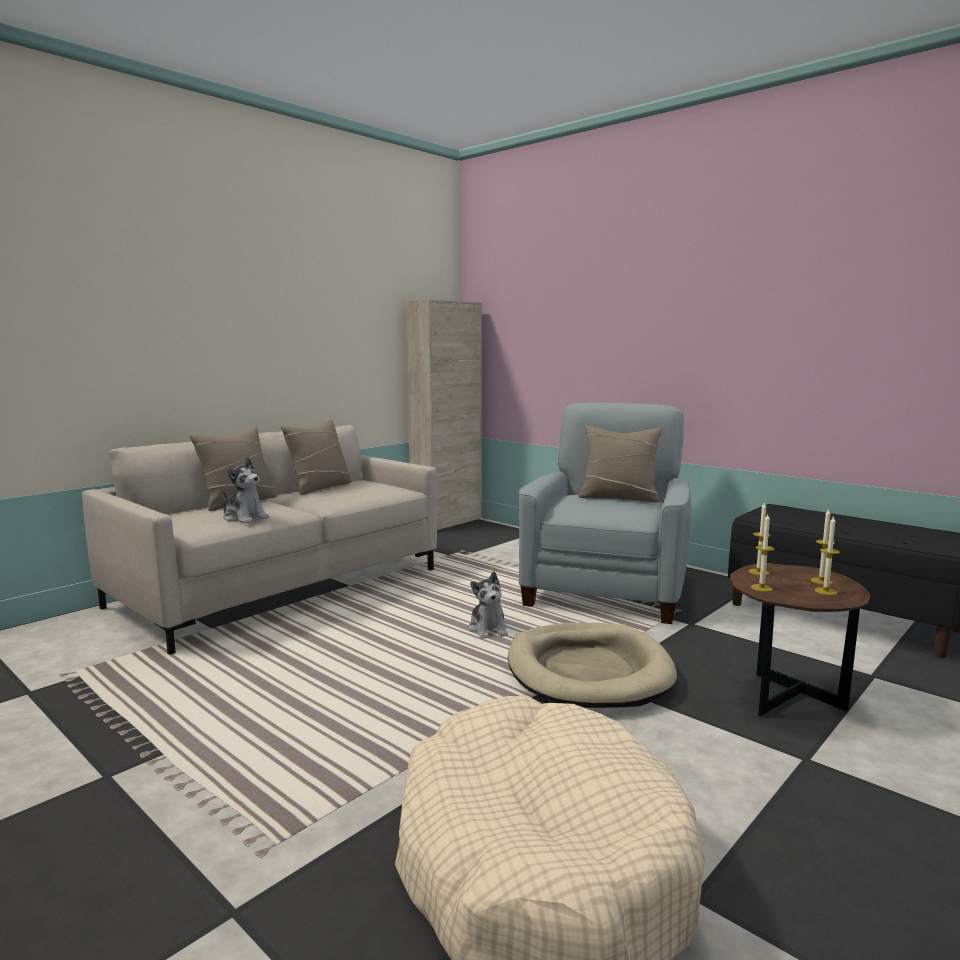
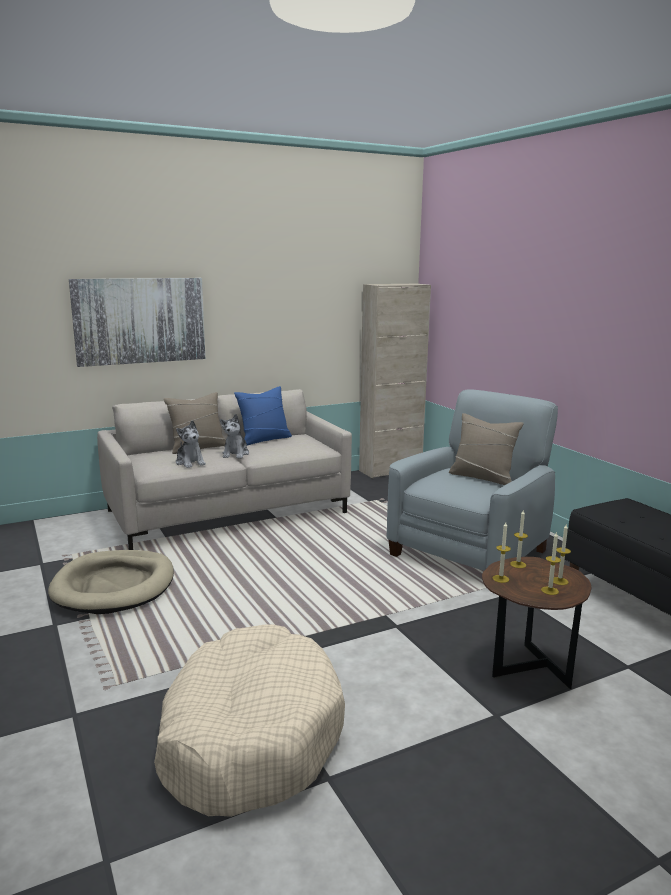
camera: 20 degrees right, 5 degrees up
beige pillow [281,419,352,495] -> blue pillow [234,386,292,445]
plush toy [469,572,508,639] -> plush toy moved to [220,414,249,459]
beige dog bed [508,623,677,708] -> beige dog bed moved to [48,550,174,614]
none -> picture [69,278,205,367]

